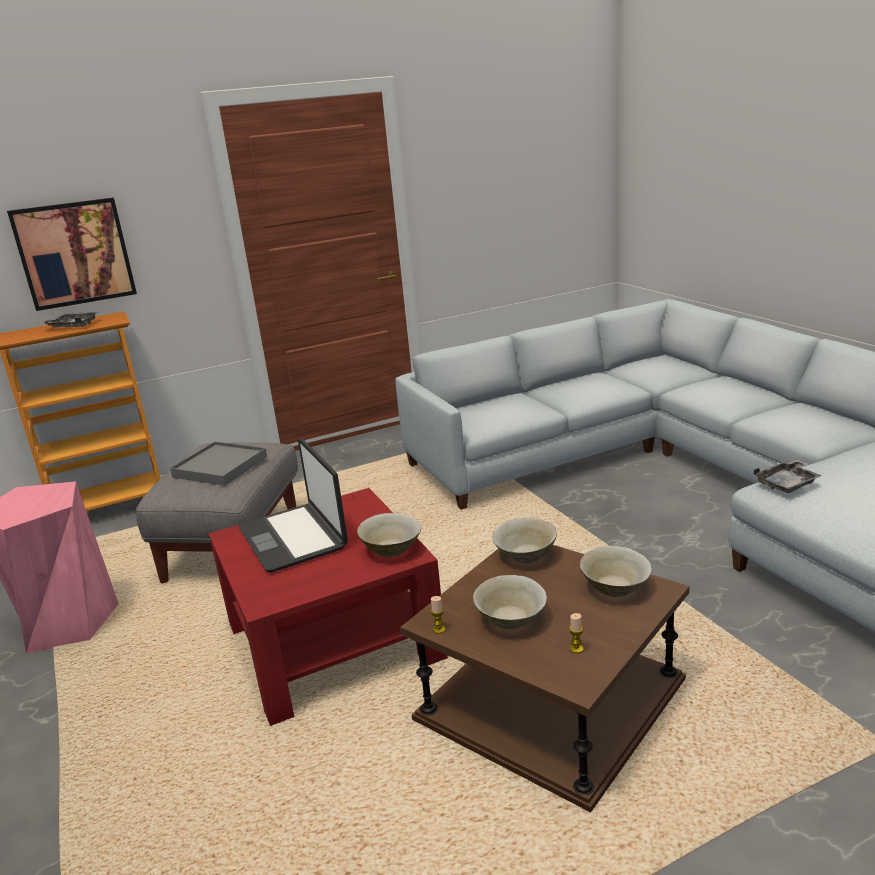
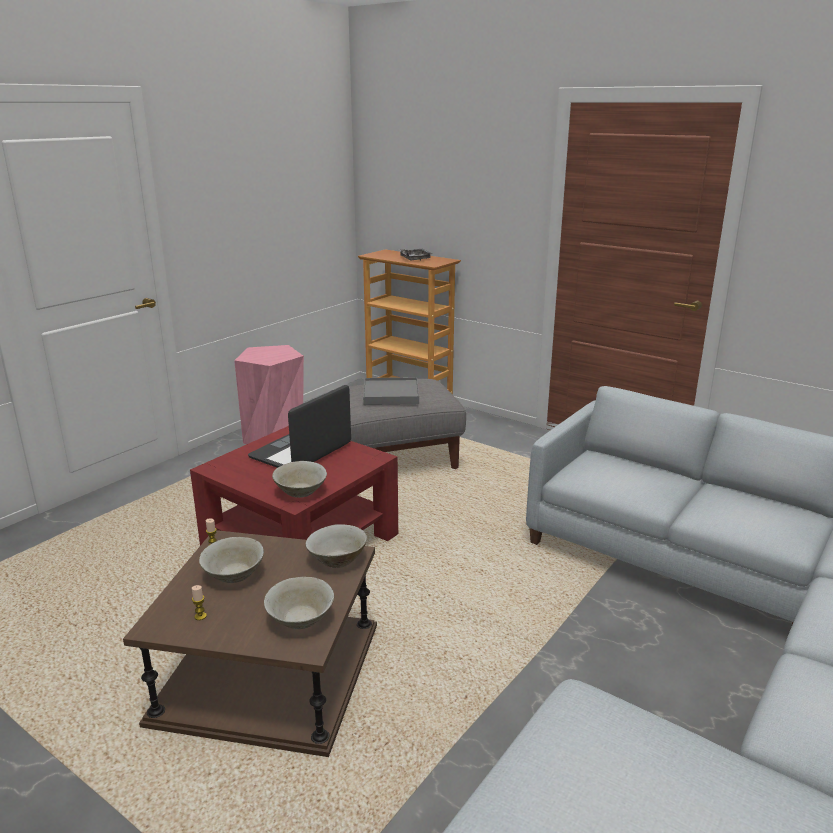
camera: 60 degrees right, 0 degrees up
picture [7,198,137,311] -> none
grey tray [754,459,822,493] -> none

